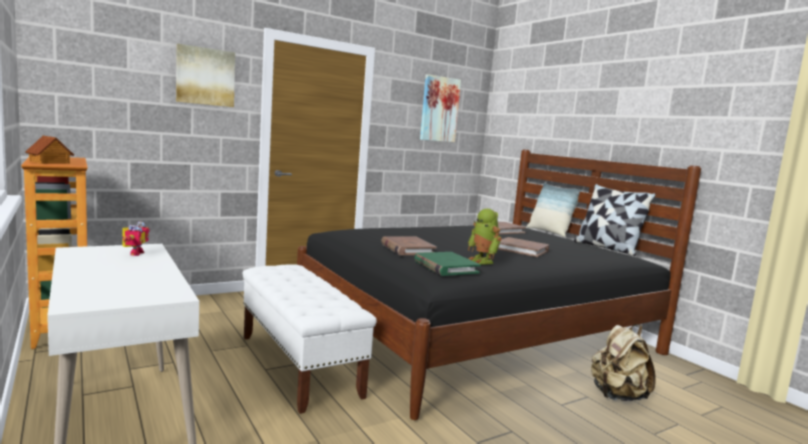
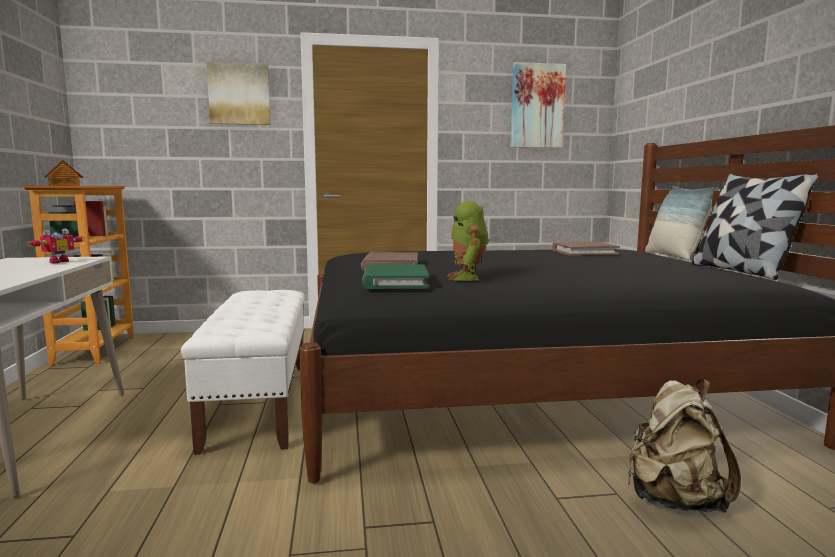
camera: 25 degrees right, 0 degrees up
brown book [498,237,549,257] -> none

